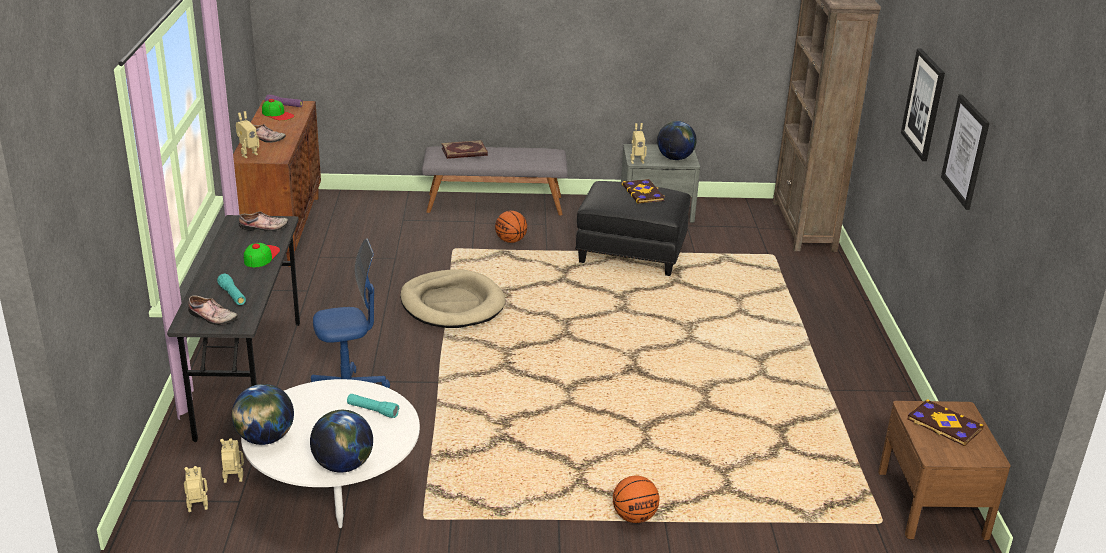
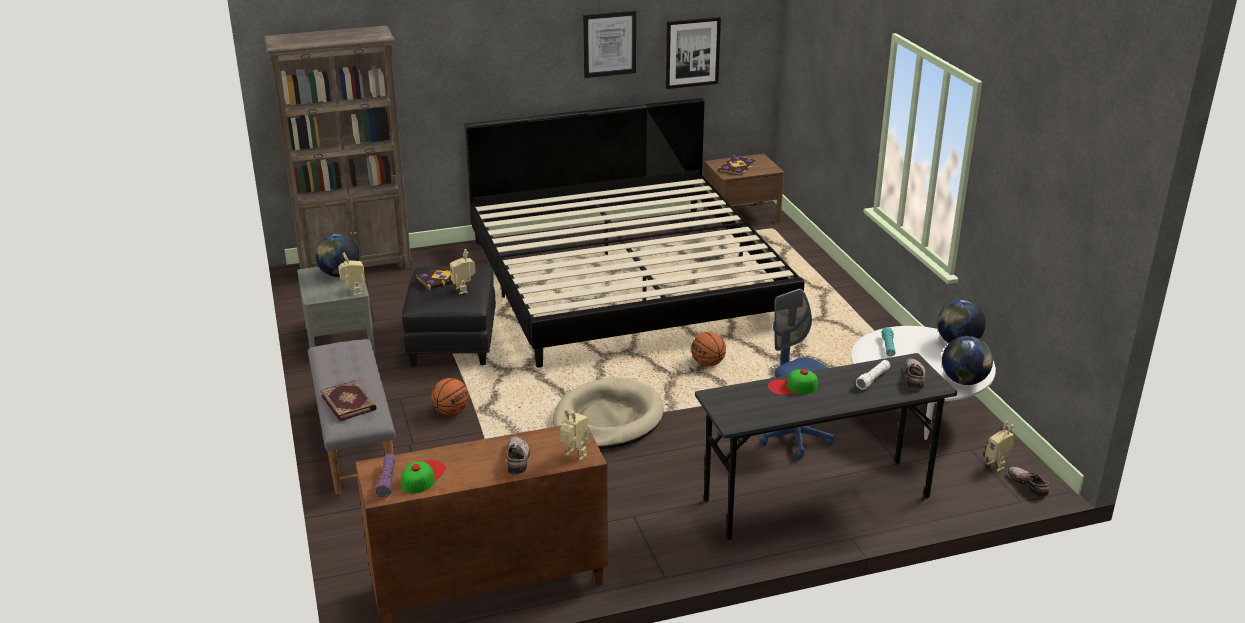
camera: 105 degrees left, 0 degrees up
turquoise flashlight [217,273,246,305] -> white flashlight [856,360,890,390]
toy robot [220,439,244,483] -> toy robot moved to [450,249,476,294]
shoe [239,211,288,232] -> shoe moved to [1008,467,1049,498]
basketball [613,476,659,523] -> basketball moved to [691,332,726,367]
picture [901,48,945,161] -> picture moved to [666,17,721,89]
none -> bed [464,98,805,368]

